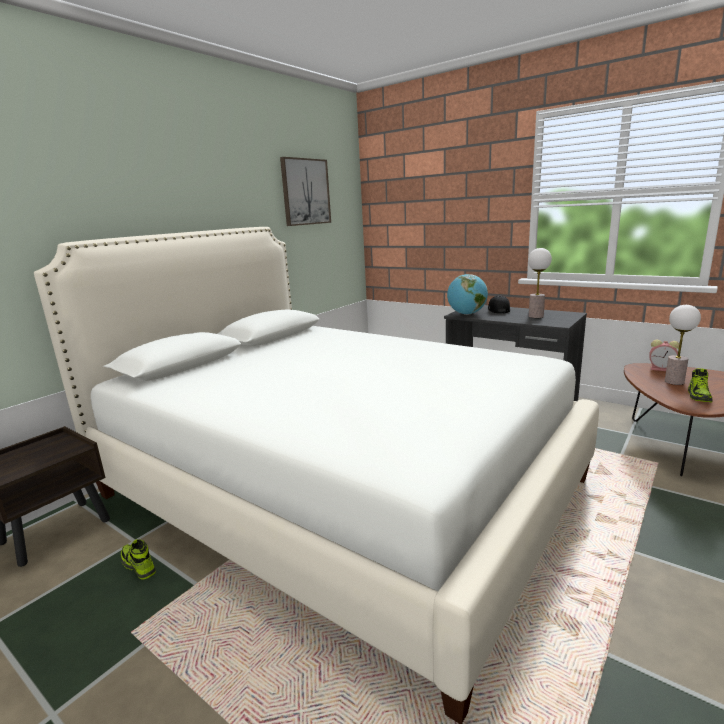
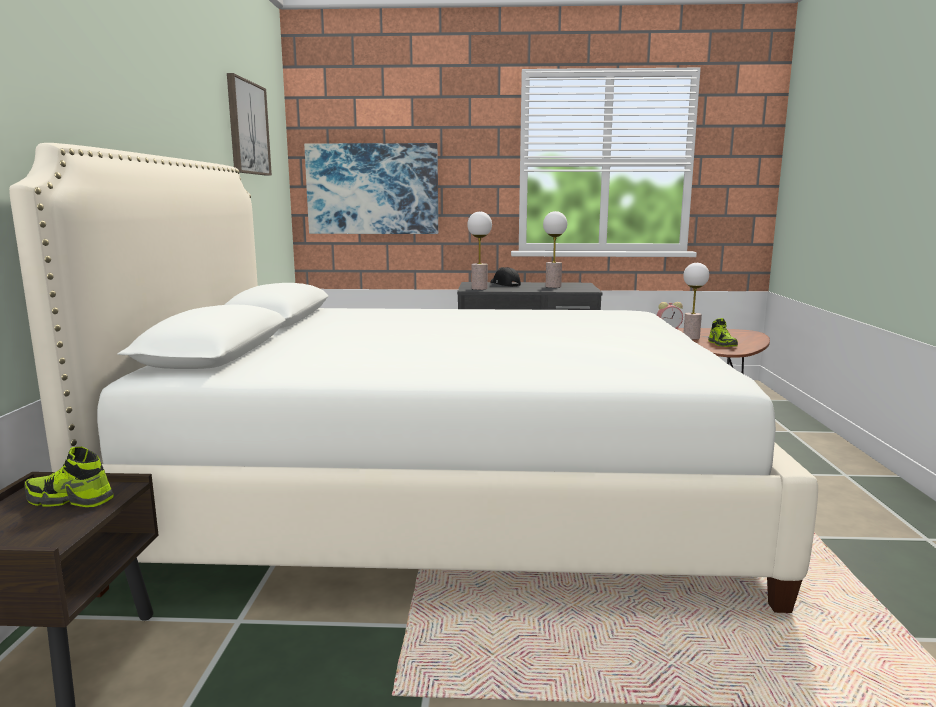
camera: 35 degrees left, 5 degrees down
shoe [121,539,156,580] -> shoe moved to [25,447,113,507]
globe [447,274,488,315] -> table lamp [467,212,492,290]
none -> picture [304,143,438,234]

